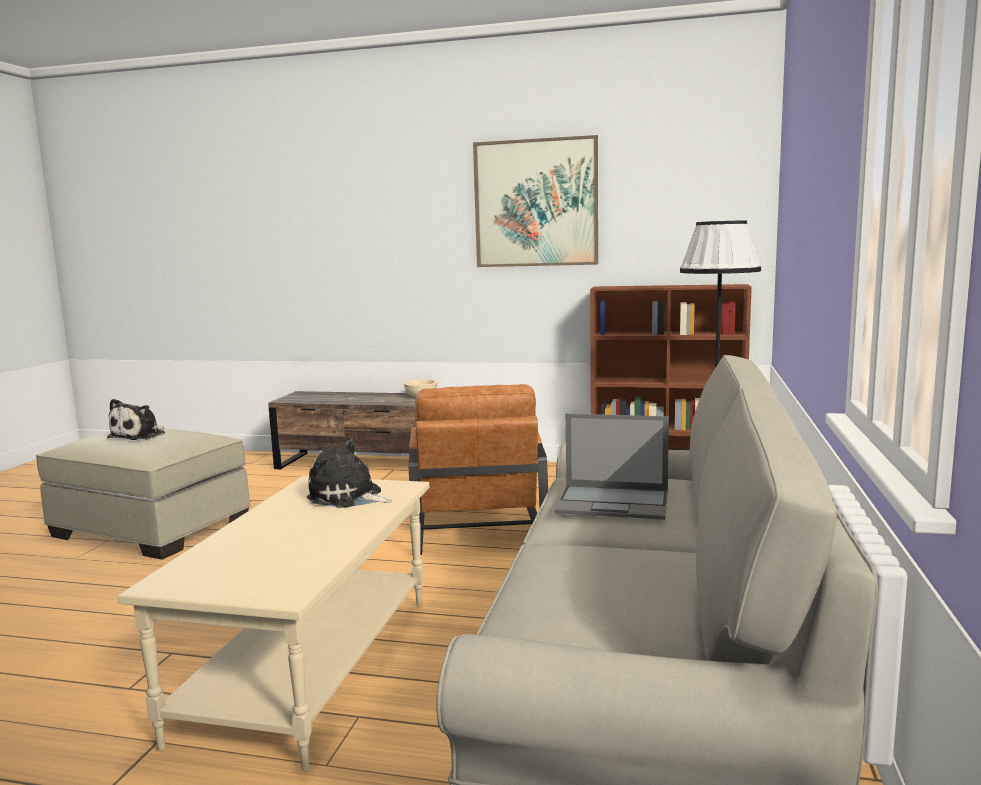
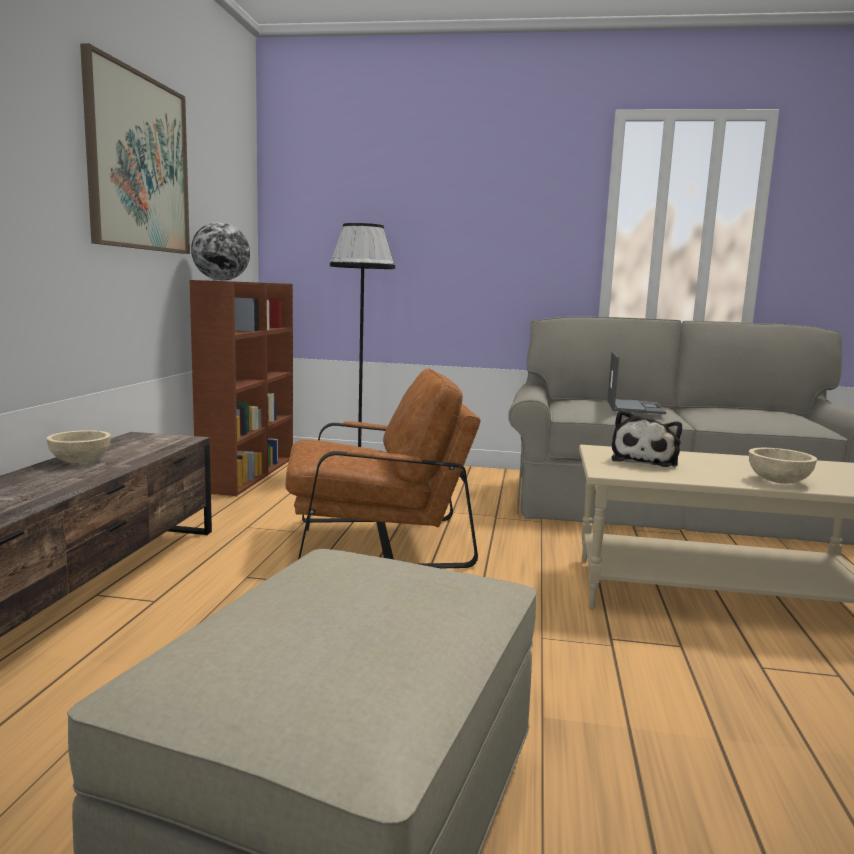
camera: 95 degrees left, 0 degrees up
plush toy [107,399,165,440] -> none
none -> globe [191,222,250,281]
none -> beige bowl [749,448,817,483]

